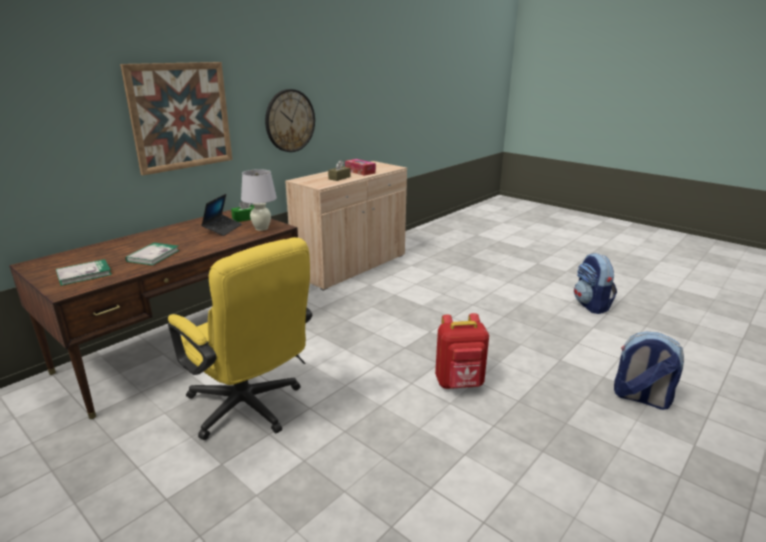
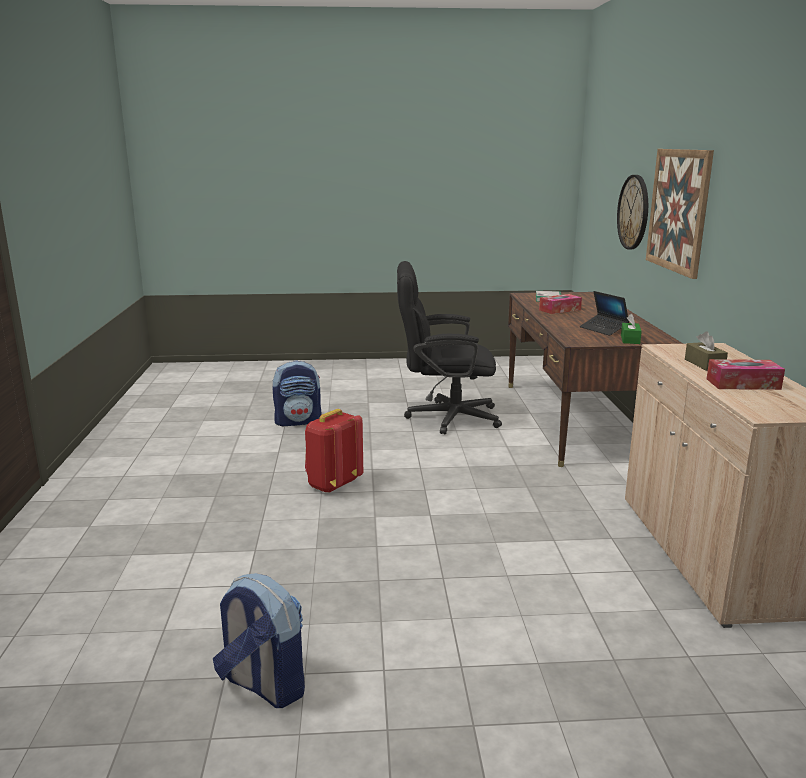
camera: 135 degrees right, 5 degrees down
book [125,243,180,265] -> tissue box [539,294,582,314]
yellow office chair [168,237,312,440] -> black office chair [397,261,502,434]
white table lamp [241,169,277,231] -> none
wall clock [265,89,315,152] -> wall clock moved to [617,175,648,249]
backpack [614,332,684,410] -> backpack moved to [272,361,322,426]

